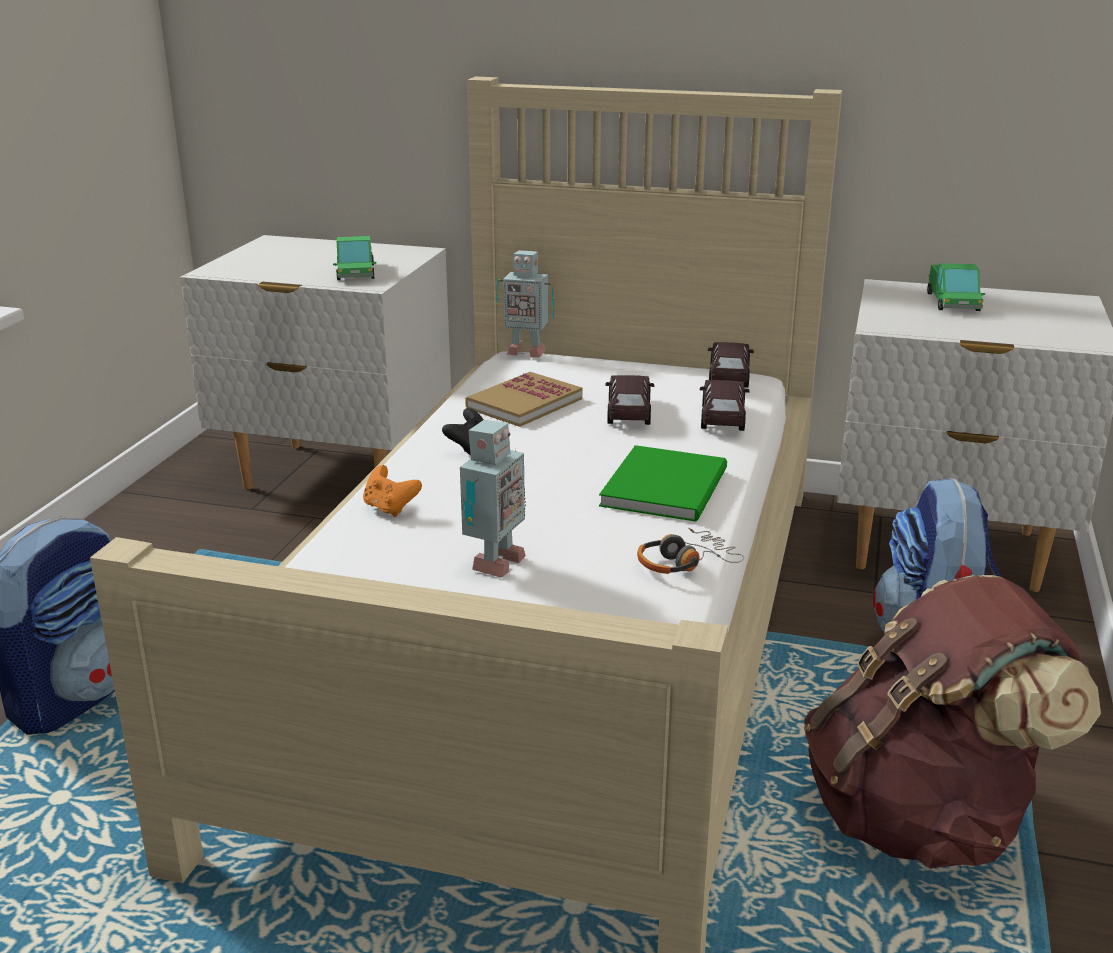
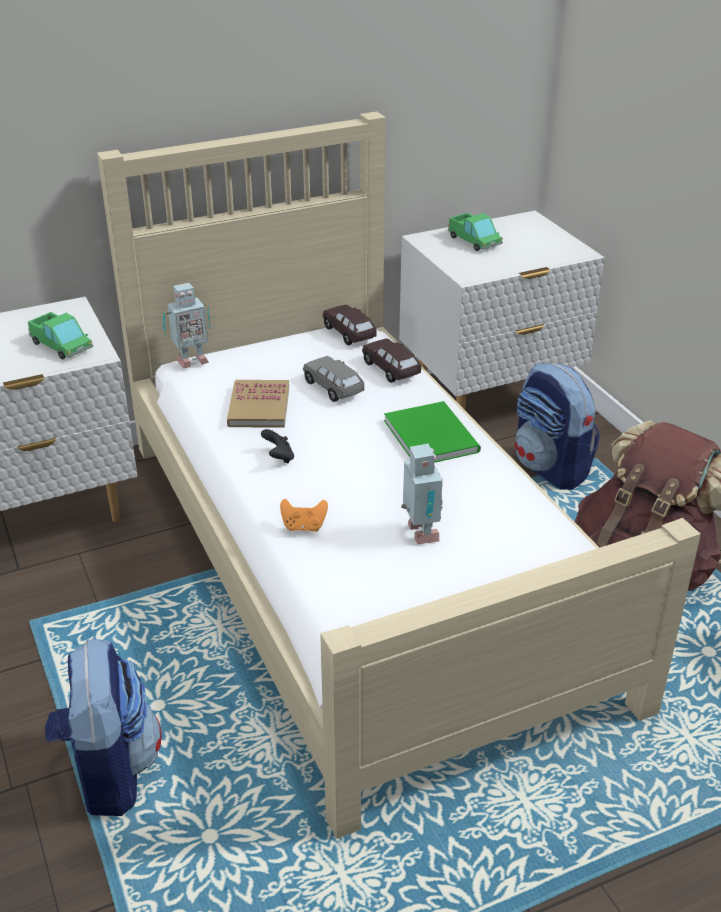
camera: 40 degrees left, 10 degrees up
brown toy car [605,375,654,425] -> grey toy car [303,356,364,402]
headphones [637,527,744,574] -> none

